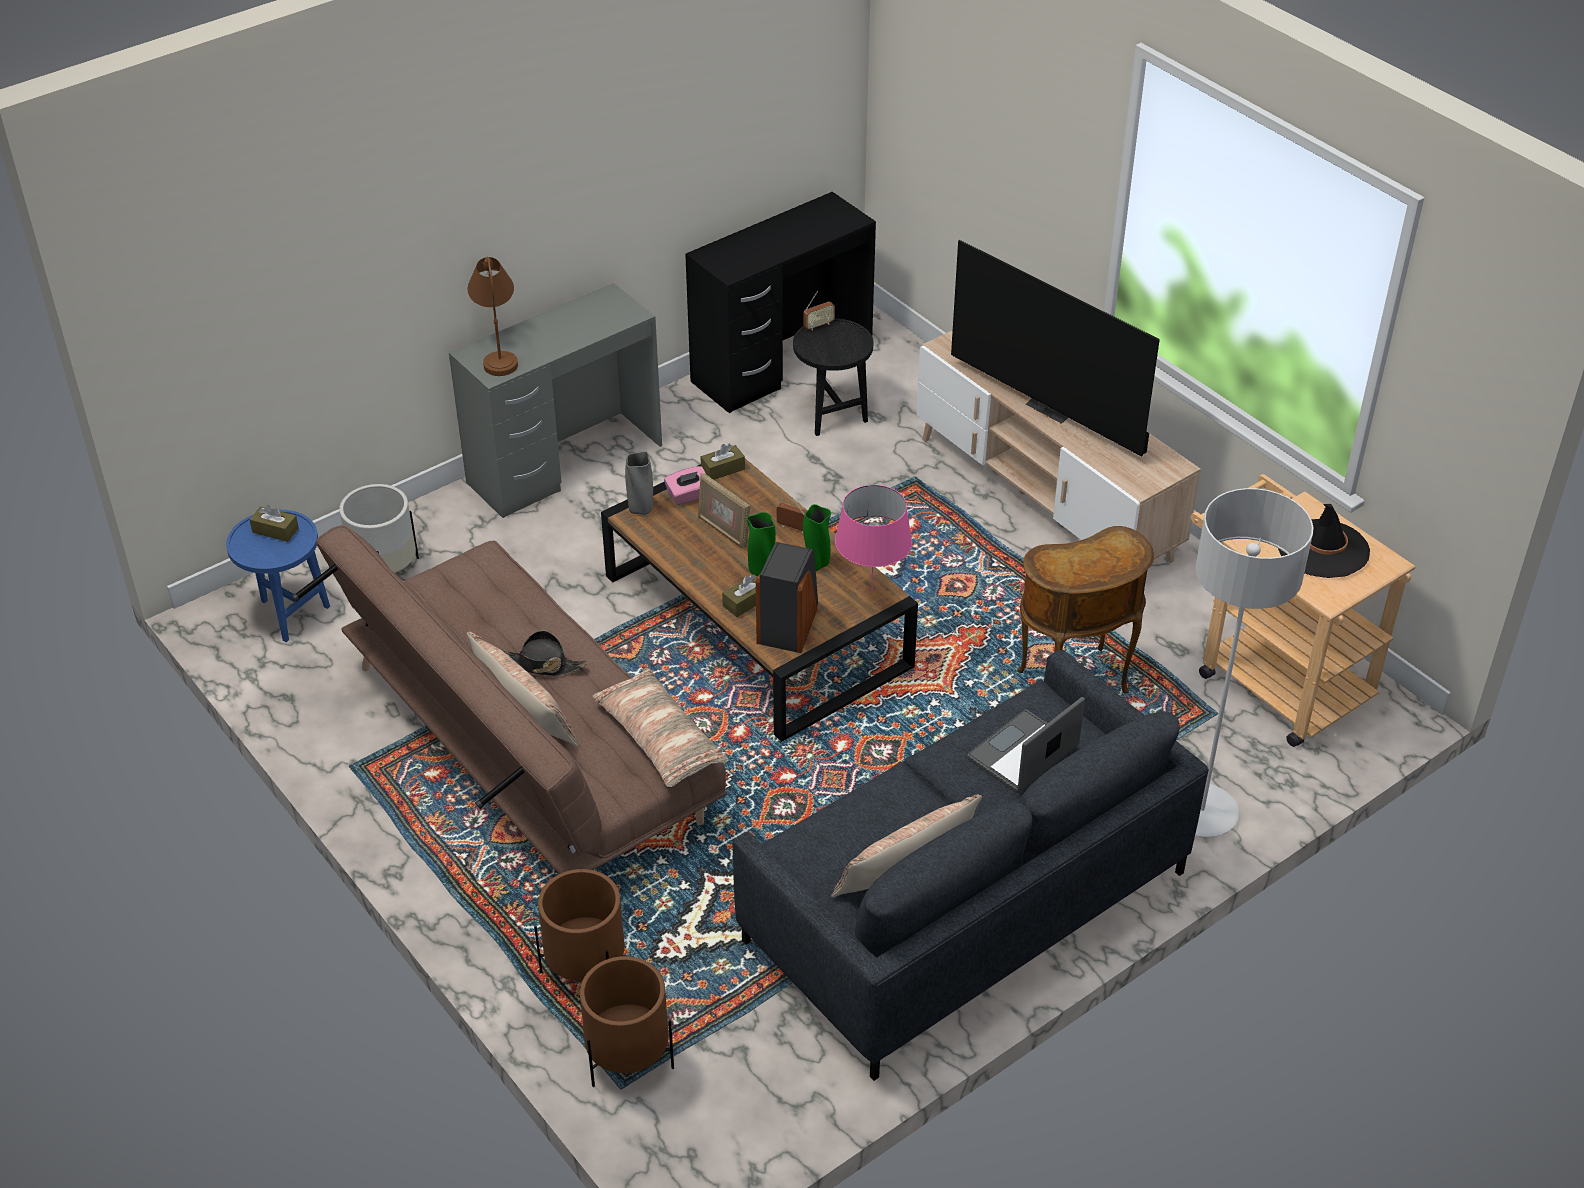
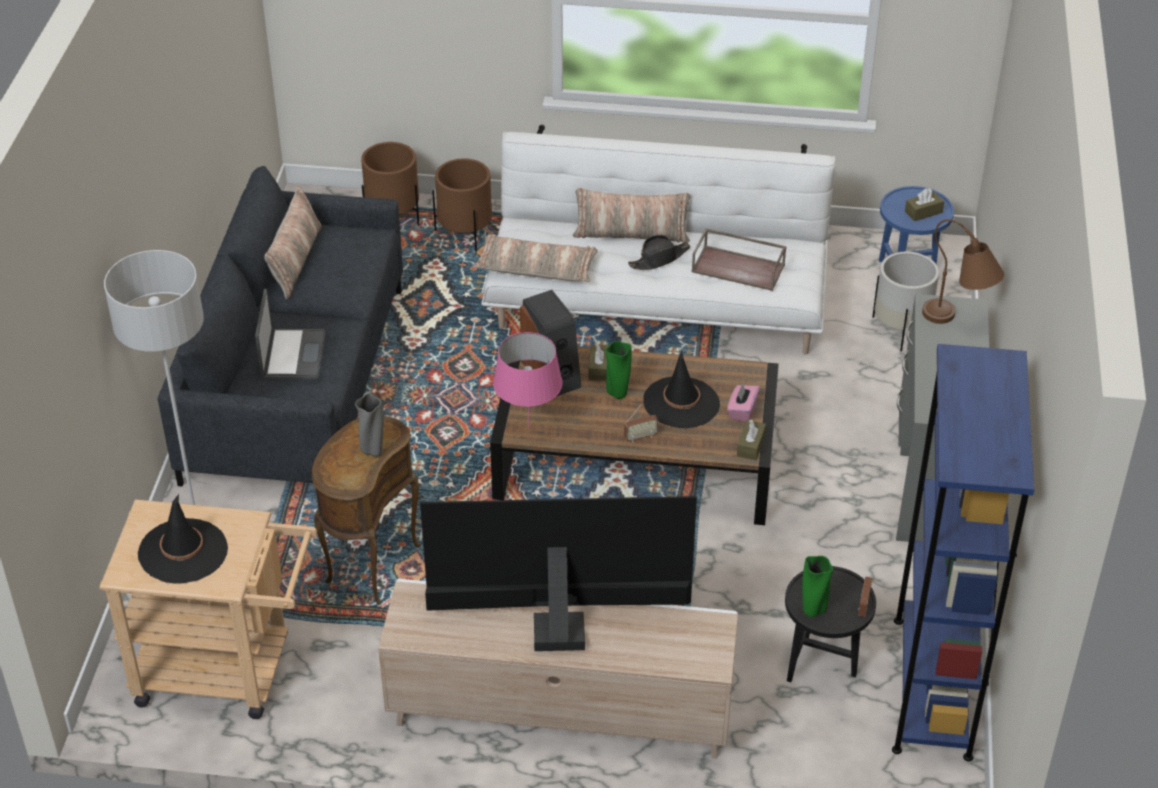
camera: 135 degrees right, 0 degrees up
brown sofa [292,525,727,874] -> white sofa [481,125,836,355]
grey vase [625,451,653,515] -> grey vase moved to [355,393,384,457]
black desk [685,192,876,413] -> blue bookcase [892,344,1034,762]
picture frame [698,473,750,550] -> black hat [643,350,720,428]
green vase [803,504,831,571] -> green vase moved to [802,556,833,617]
none -> brown tray [691,228,787,291]

